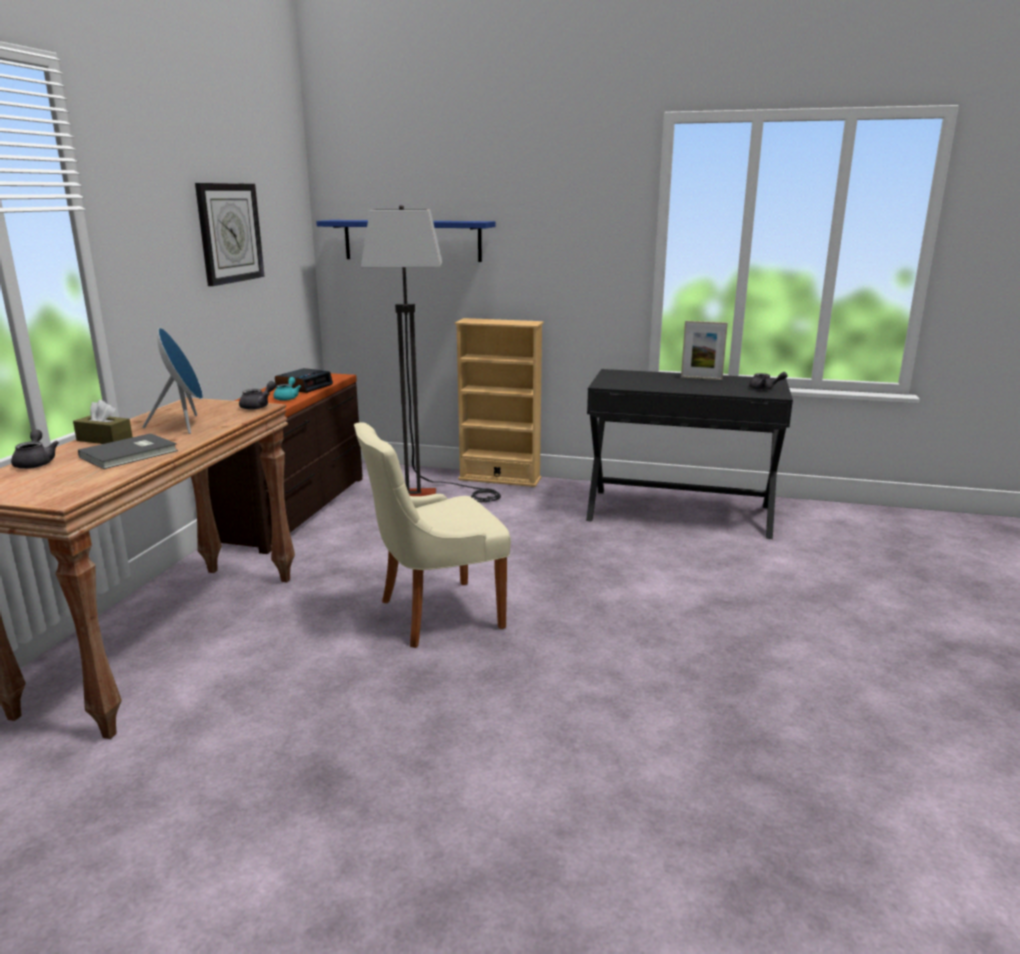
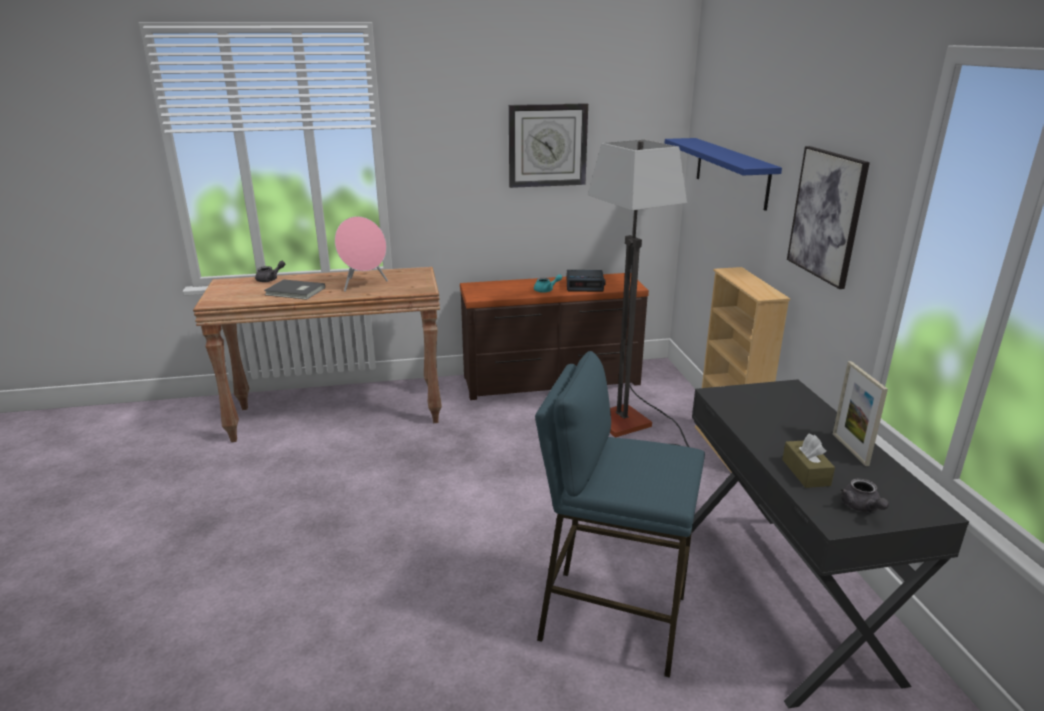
camera: 65 degrees right, 5 degrees up
brown tissue box [73,400,132,444] -> brown tissue box moved to [782,434,835,488]
blue speaker [143,328,203,434] -> pink speaker [335,216,388,292]
grey teapot [239,381,276,410] -> none
beige chair [354,422,511,648] -> none
none -> blue stool [535,351,705,678]
none -> picture [787,146,870,289]

